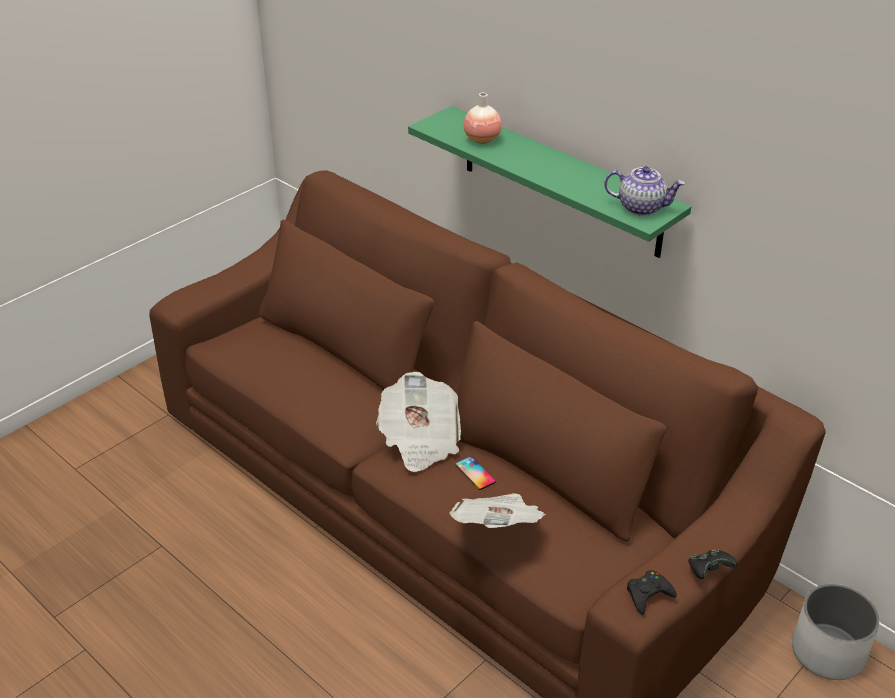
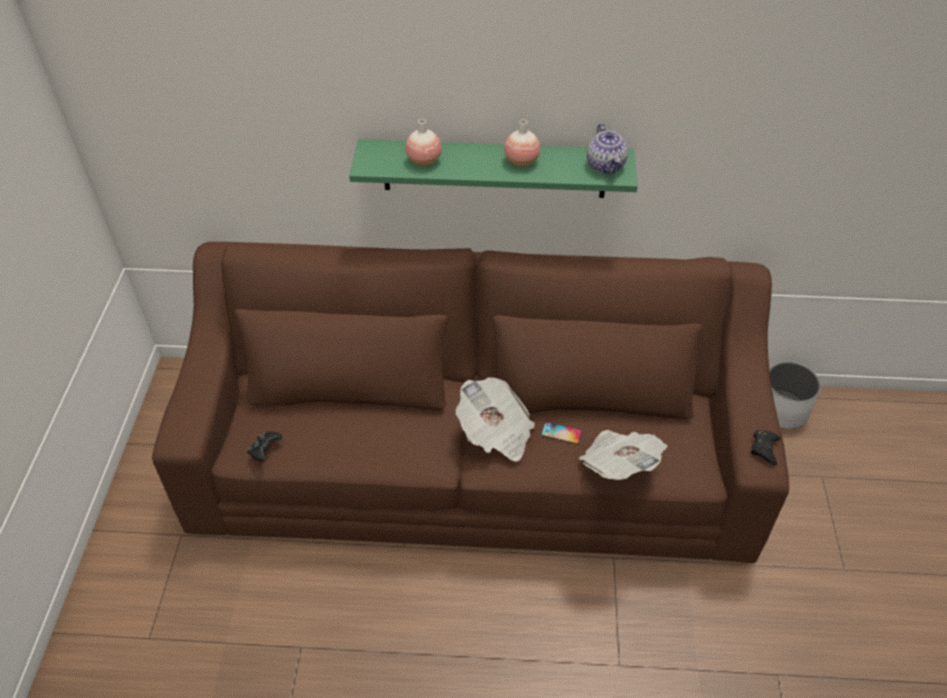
camera: 40 degrees left, 10 degrees up
teapot [604,166,685,216] -> teapot turned 105 degrees clockwise [587,124,628,175]
black game controller [688,549,738,579] -> black game controller moved to [247,432,282,461]
none -> vase [504,120,540,166]

